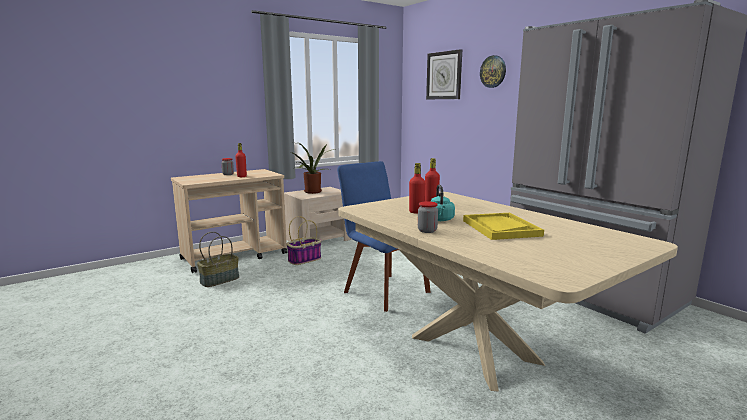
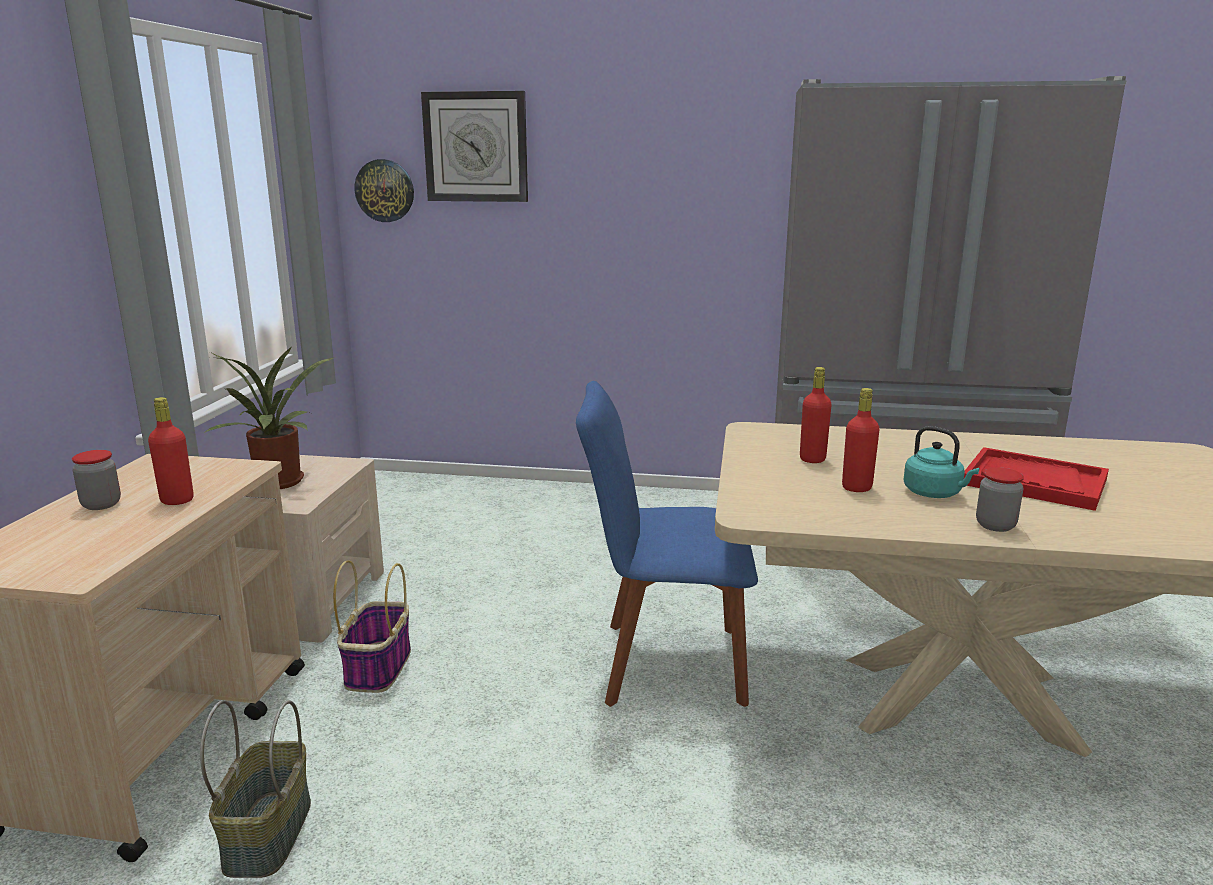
camera: 45 degrees left, 5 degrees up
yellow tray [463,213,544,240] -> red tray [964,447,1109,511]
wall clock [480,55,506,88] -> wall clock moved to [355,159,414,222]

